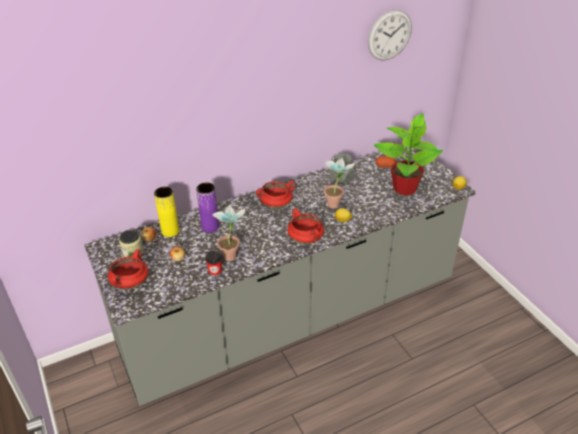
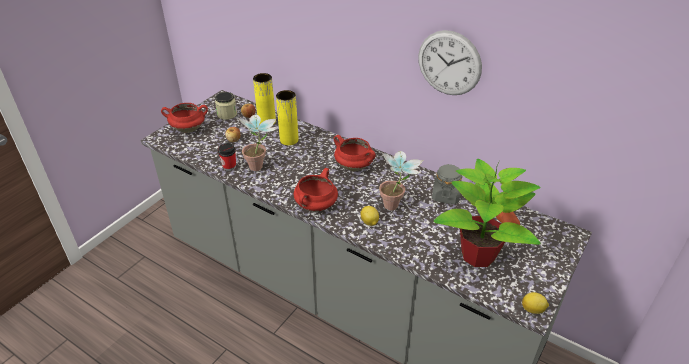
camera: 60 degrees right, 0 degrees up
purple vase [196,182,219,233] -> yellow vase [276,90,299,146]
wall clock [368,9,412,61] -> wall clock moved to [418,30,482,95]

